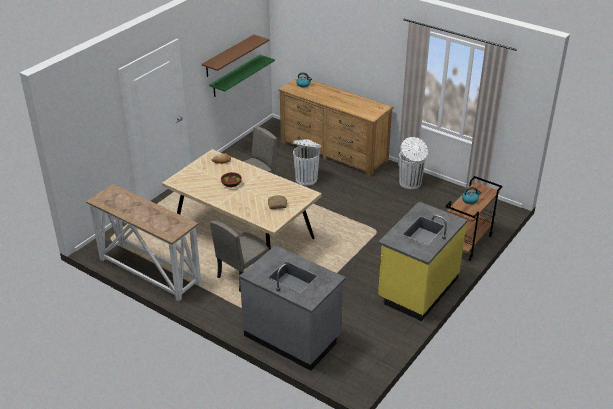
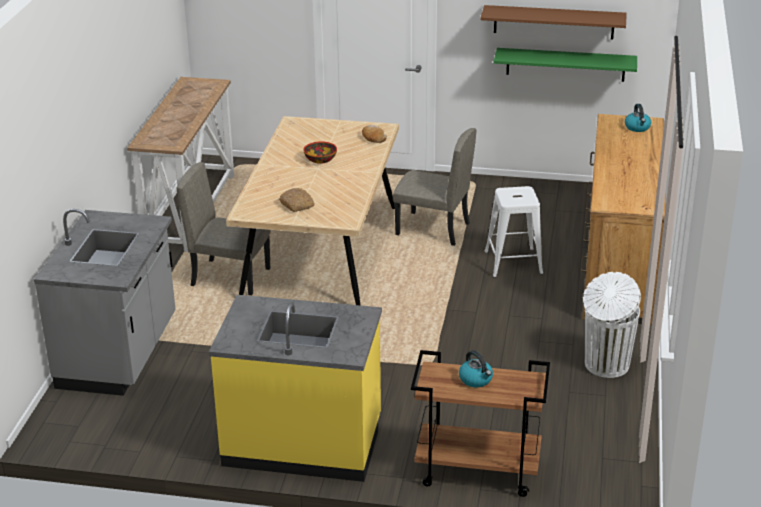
camera: 65 degrees right, 5 degrees down
white trash can [293,139,321,186] -> white stool [484,186,543,278]

